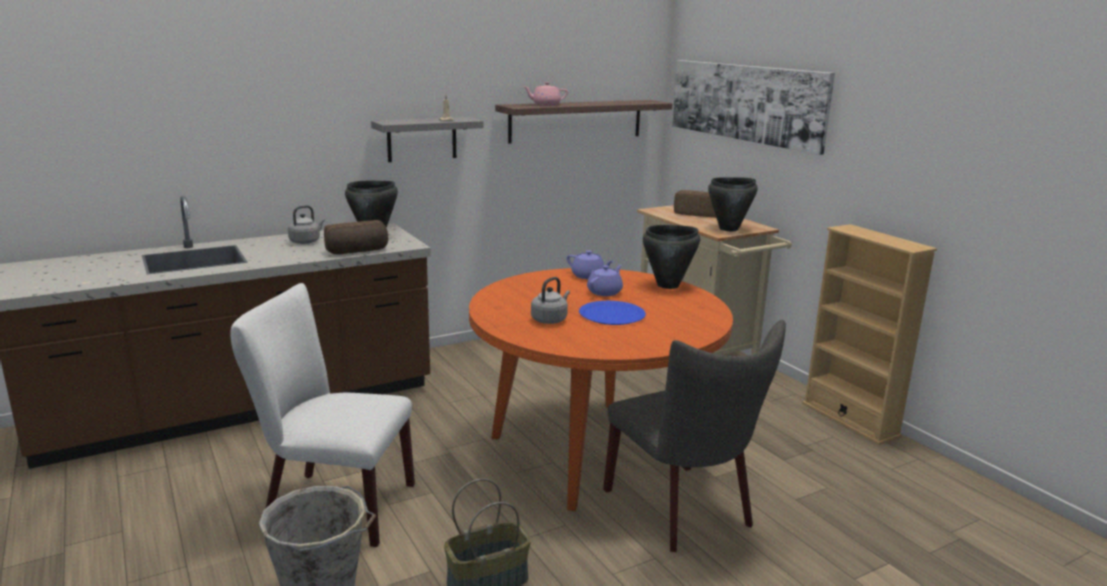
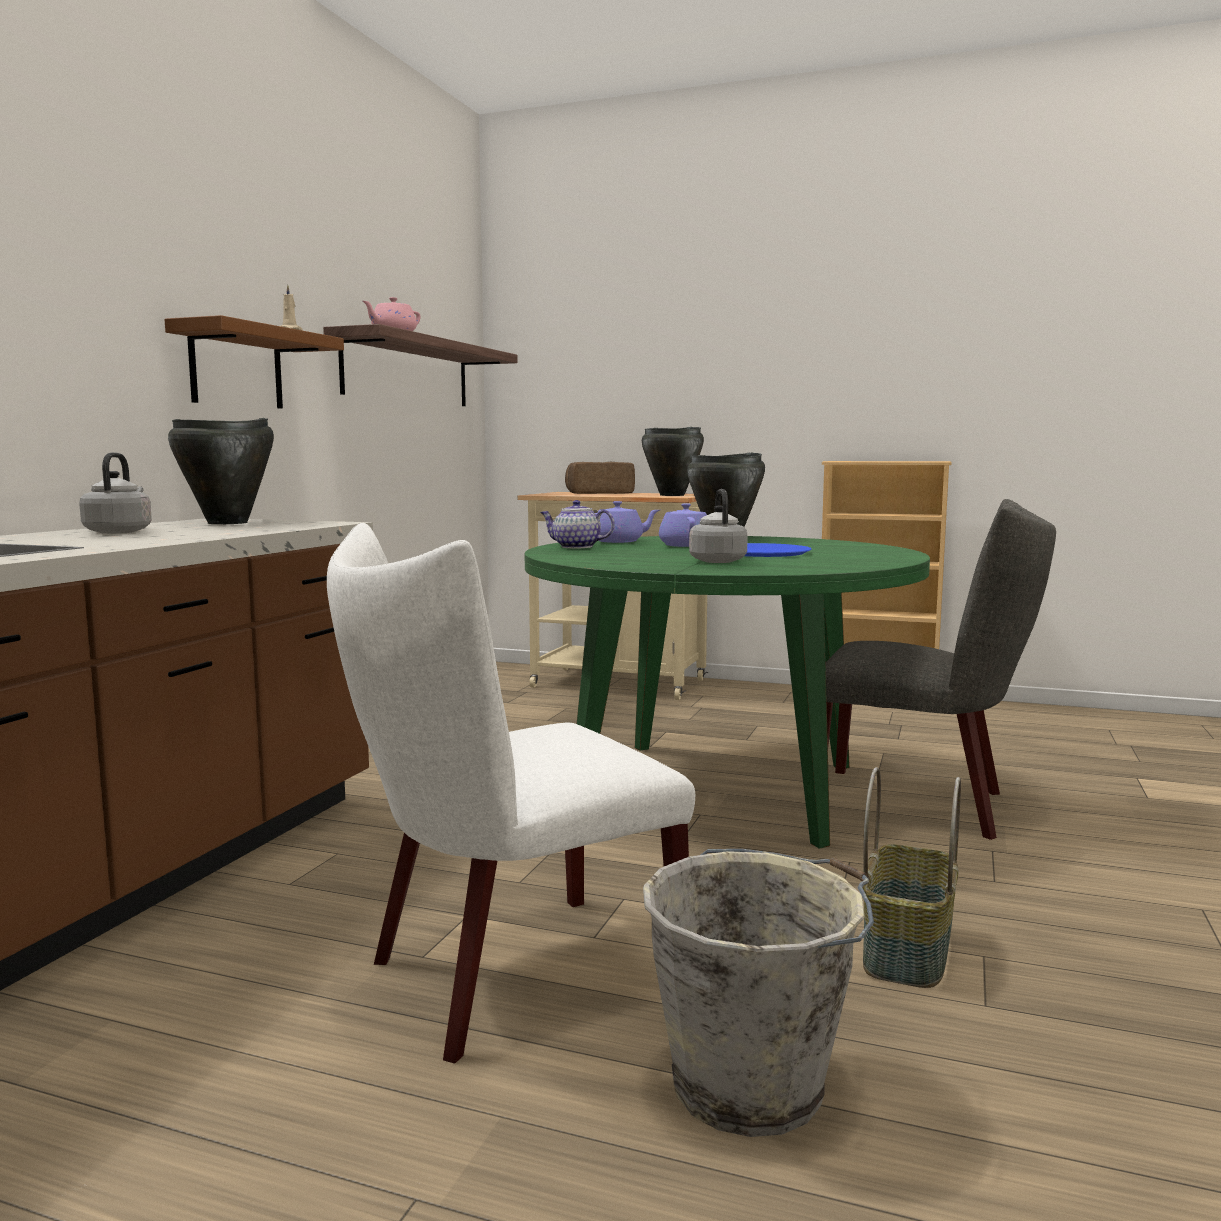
camera: 40 degrees left, 10 degrees down
bread [324,220,388,254] -> none
grey shelf [371,117,484,162] -> brown shelf [165,315,344,409]
orange dining table [469,268,733,511] -> green dining table [525,536,930,849]
picture [672,60,835,155] -> none
none -> teapot [540,500,615,548]

